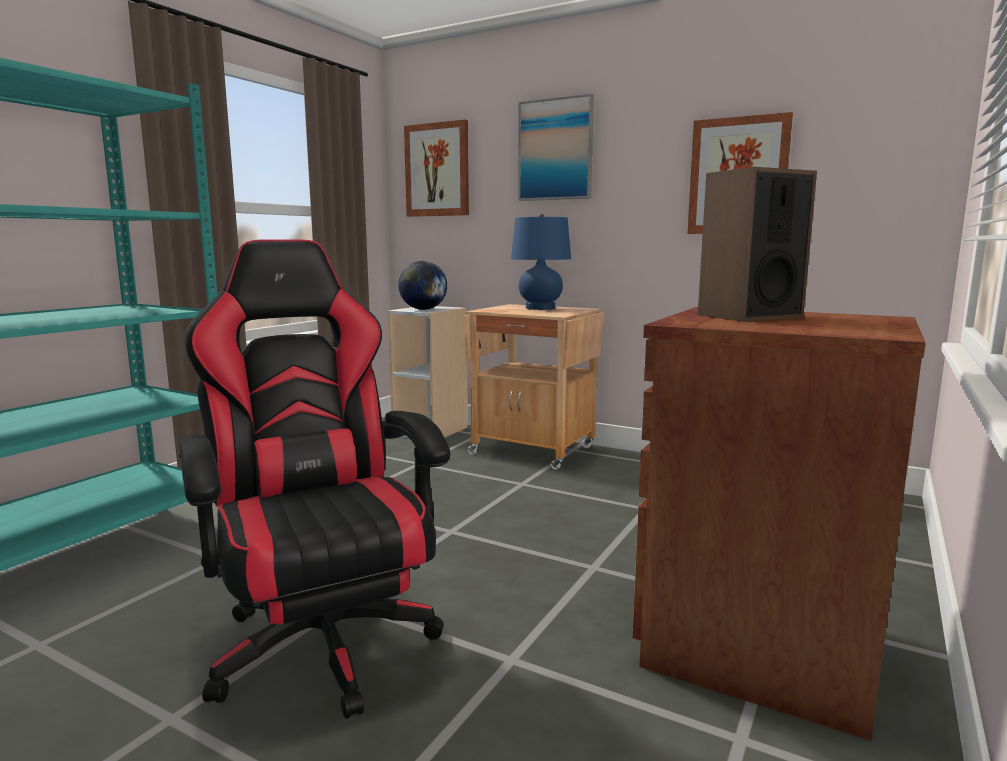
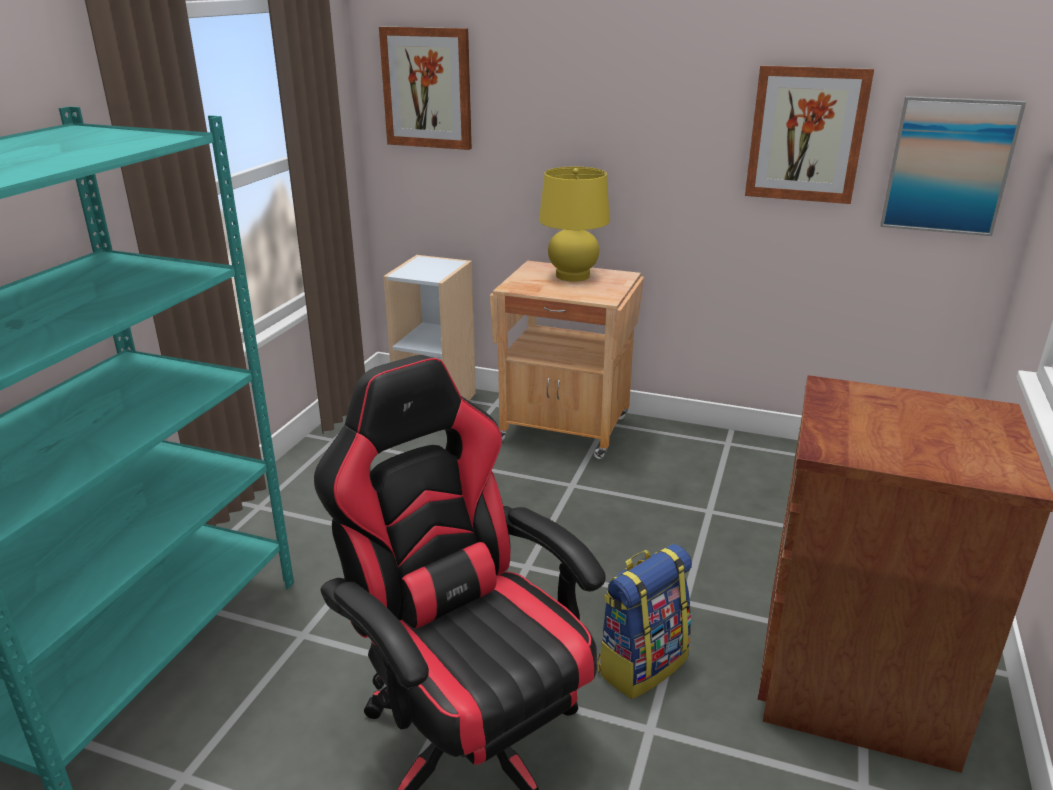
camera: 10 degrees left, 15 degrees up
globe [398,261,447,310] -> none
blue table lamp [511,214,571,310] -> yellow table lamp [539,167,610,282]
picture [518,94,594,201] -> picture moved to [880,96,1026,236]
speaker [698,167,817,322] -> none
none -> backpack [597,544,692,699]

